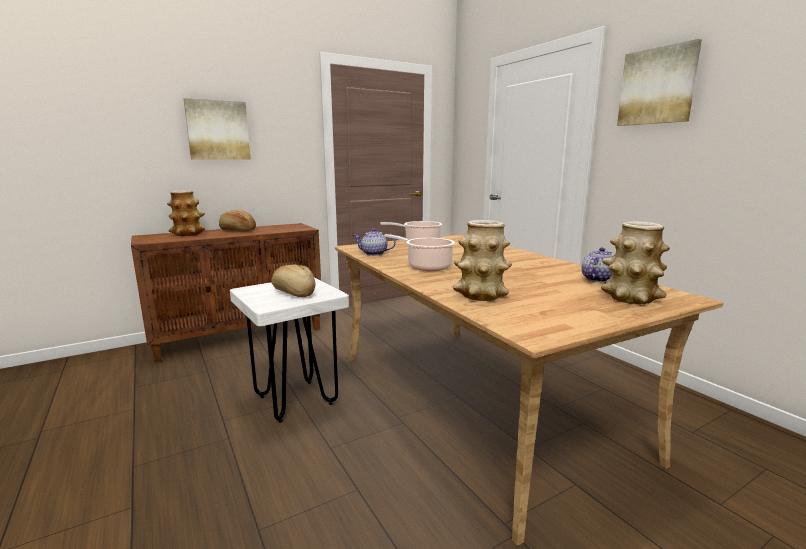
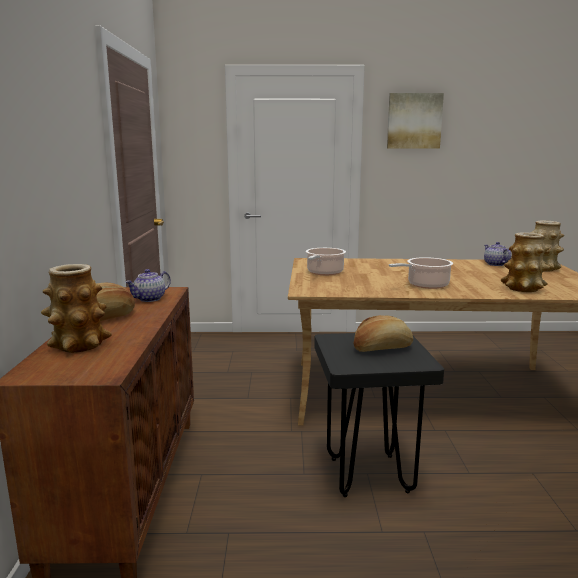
camera: 60 degrees left, 0 degrees up
picture [184,98,251,160] -> none
white stool [230,277,349,423] -> black stool [314,333,444,497]
teapot [354,228,396,256] -> teapot moved to [125,269,171,302]

